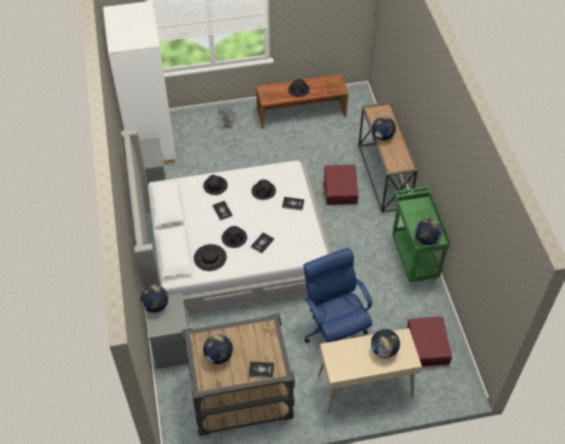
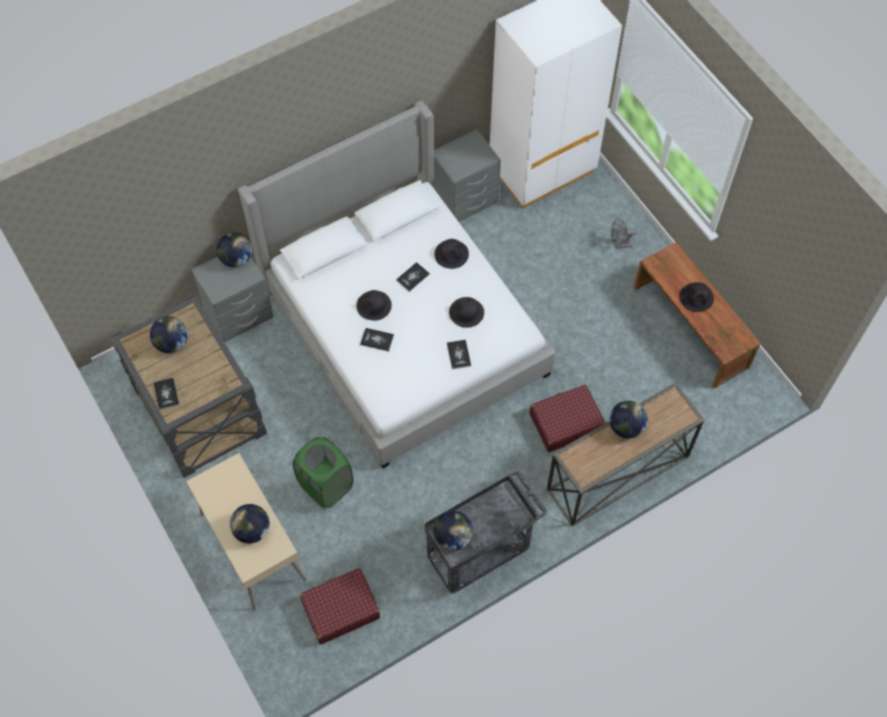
camera: 70 degrees right, 10 degrees up
black hat [194,244,227,271] -> none
blue office chair [304,248,373,343] -> green laundry basket [293,437,353,508]
green cart [392,186,450,285] -> grey cart [424,470,547,594]

